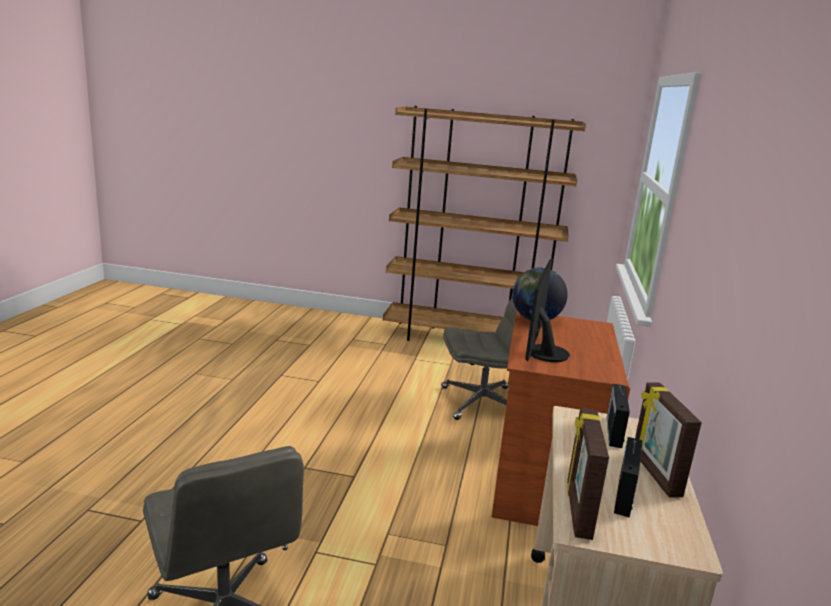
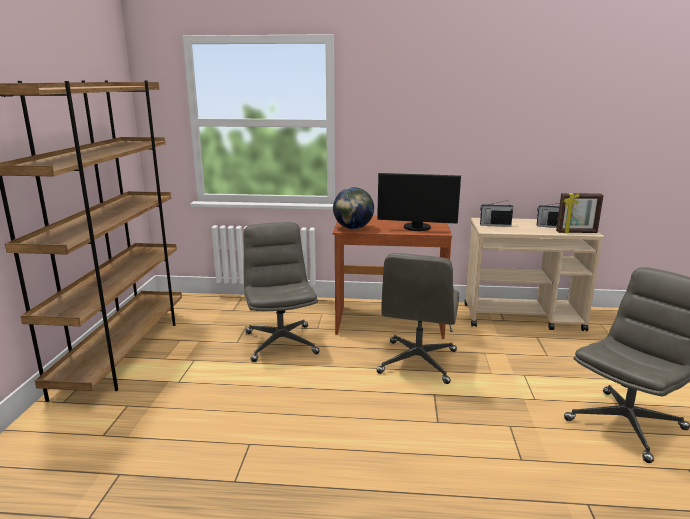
camera: 95 degrees left, 0 degrees up
picture frame [635,382,702,497] -> none
none -> grey office chair [376,253,459,384]

